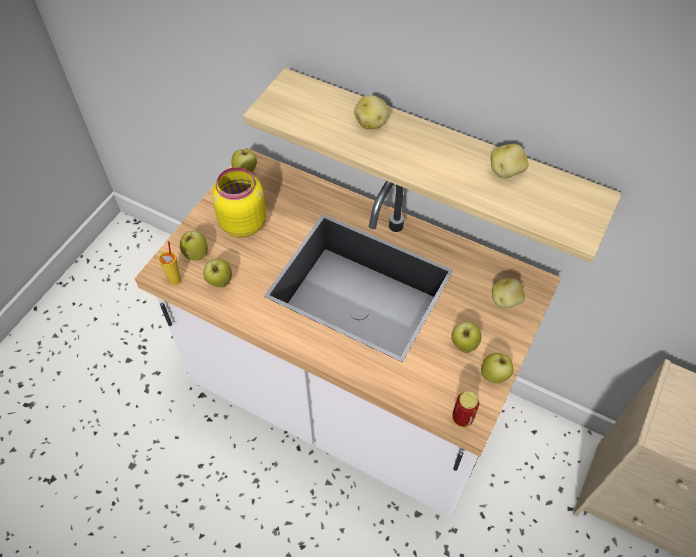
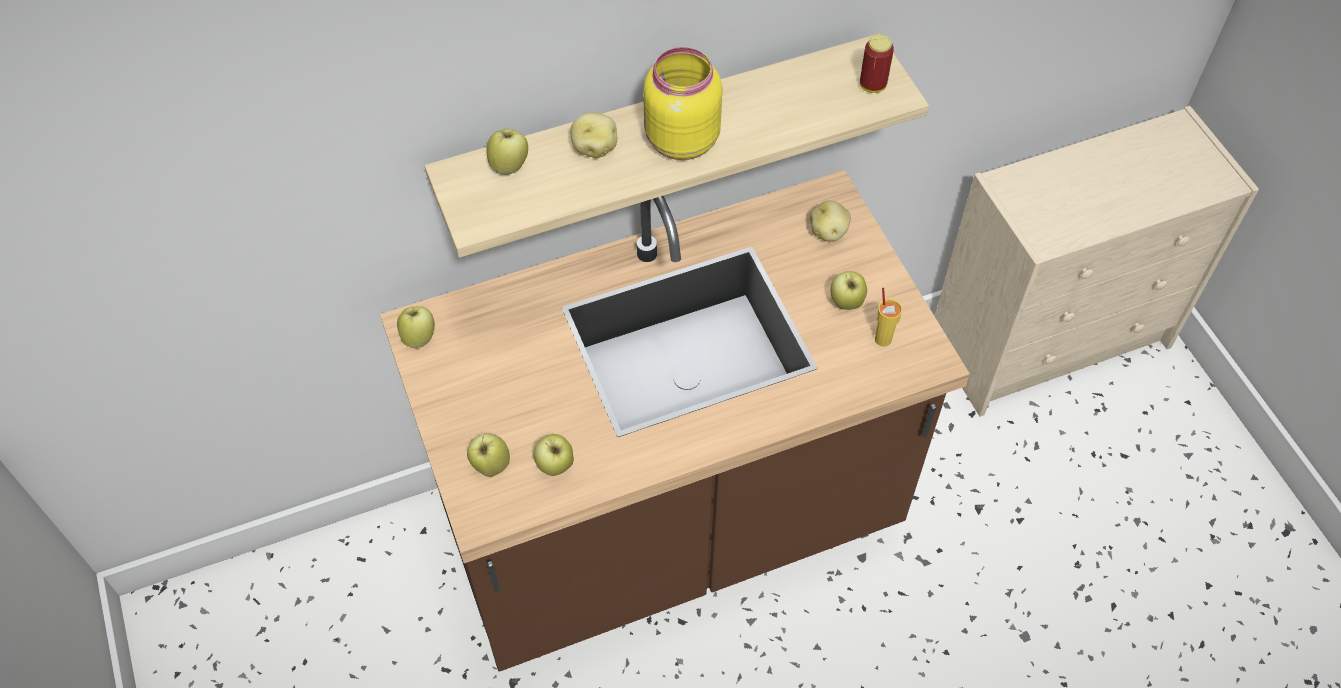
camera: 50 degrees left, 0 degrees up
white counter [135,147,561,518] -> brown counter [380,170,970,672]
yellow cup [159,241,181,285] -> yellow cup moved to [875,288,902,347]
yellow jar [212,167,266,238] -> yellow jar moved to [643,47,722,160]
can [452,391,479,427] -> can moved to [860,34,894,93]
apple [481,353,513,383] -> apple moved to [486,129,528,175]
potato [490,144,529,178] -> none

